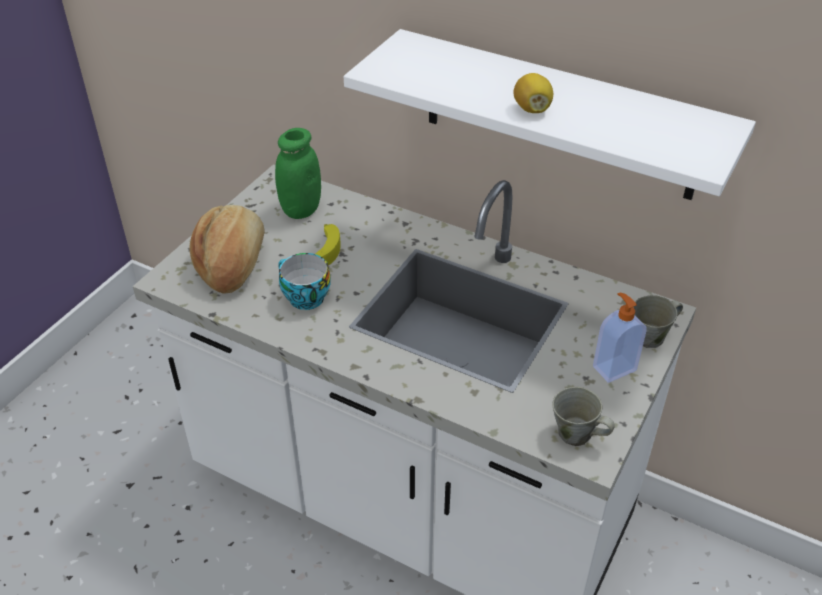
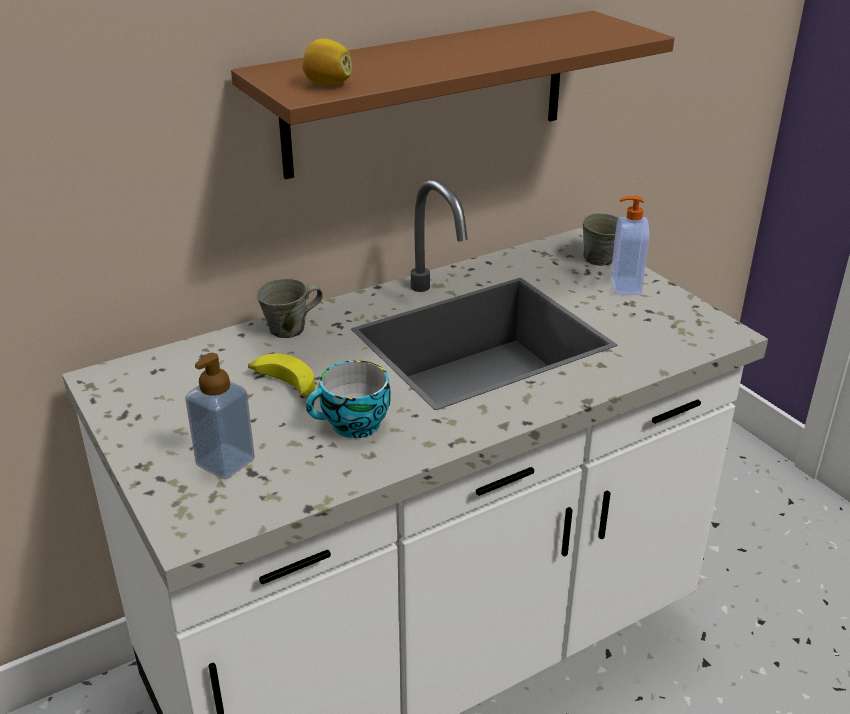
camera: 60 degrees left, 10 degrees down
bread [189,205,265,294] -> soap dispenser [185,353,255,479]
green jar [275,128,321,219] -> none
white shelf [344,29,756,200] -> brown shelf [231,11,674,179]
lemon [513,73,553,113] -> lemon moved to [302,38,352,85]
grey mug [553,387,615,446] -> grey mug moved to [257,278,323,338]

